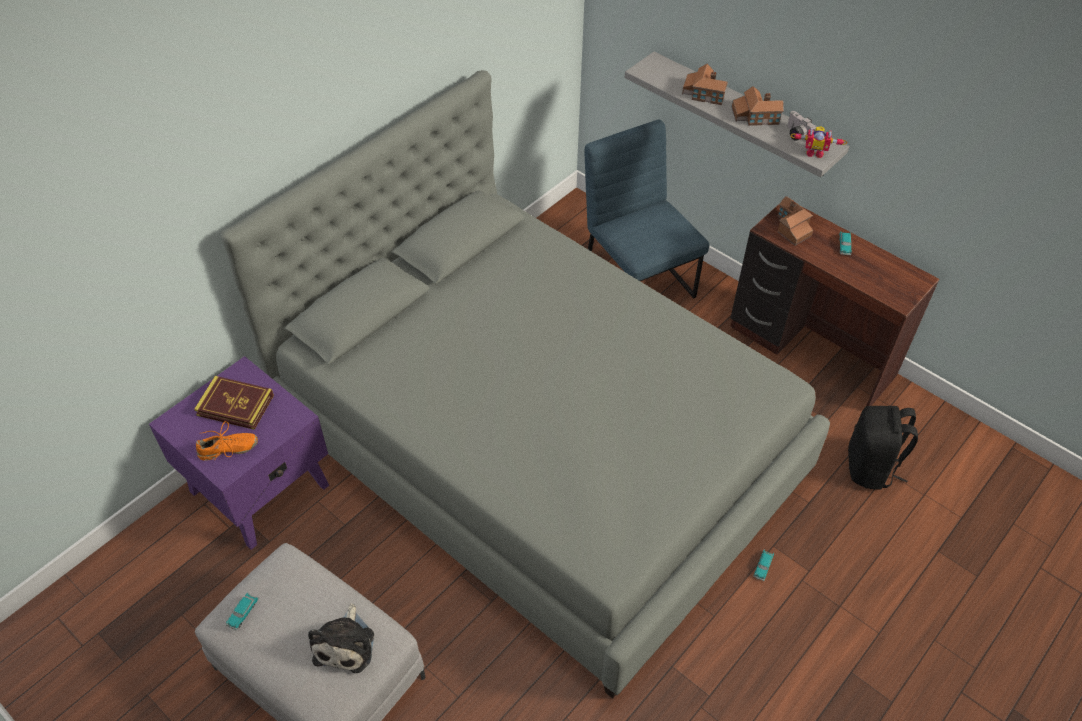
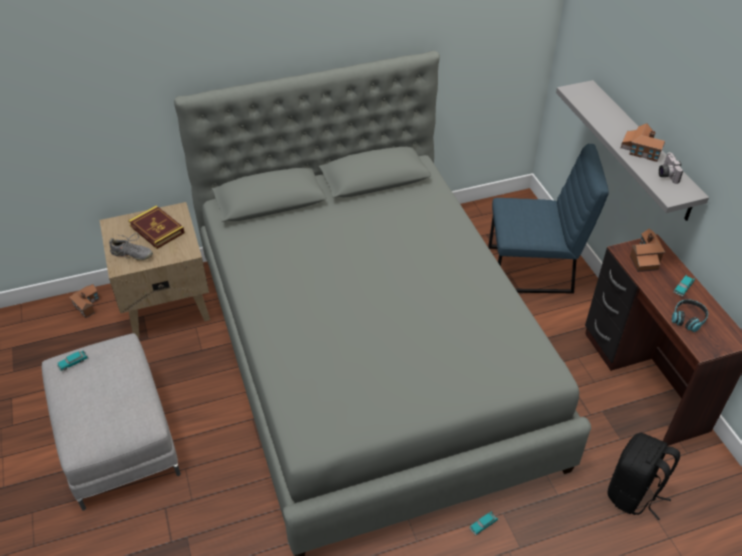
camera: 30 degrees right, 5 degrees down
purple nightstand [149,356,329,550] -> beige nightstand [100,202,210,338]
orange shoe [196,421,258,461] -> grey shoe [109,233,153,261]
plush toy [308,603,374,673] -> none
blue chair [585,119,709,299] -> blue chair turned 90 degrees clockwise [488,144,609,293]
toy house [682,64,728,105] -> toy house moved to [69,284,99,318]
toy robot [791,126,847,158] -> none
none -> headphones [672,299,708,332]

